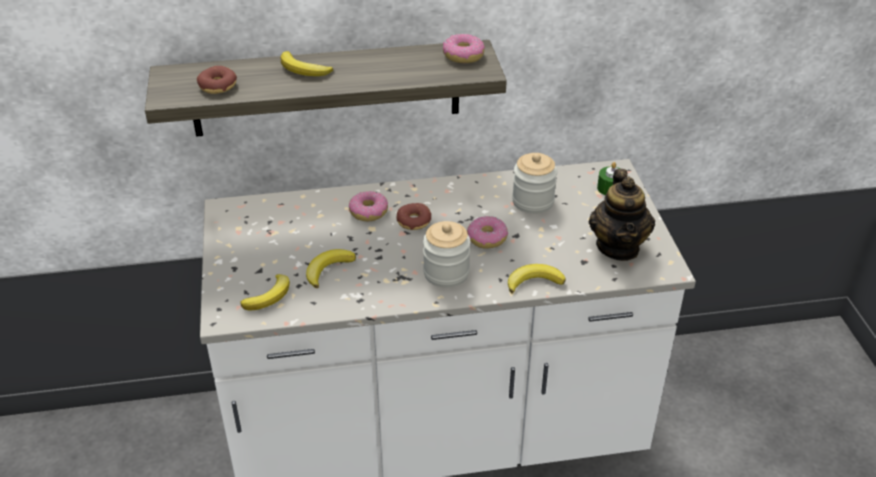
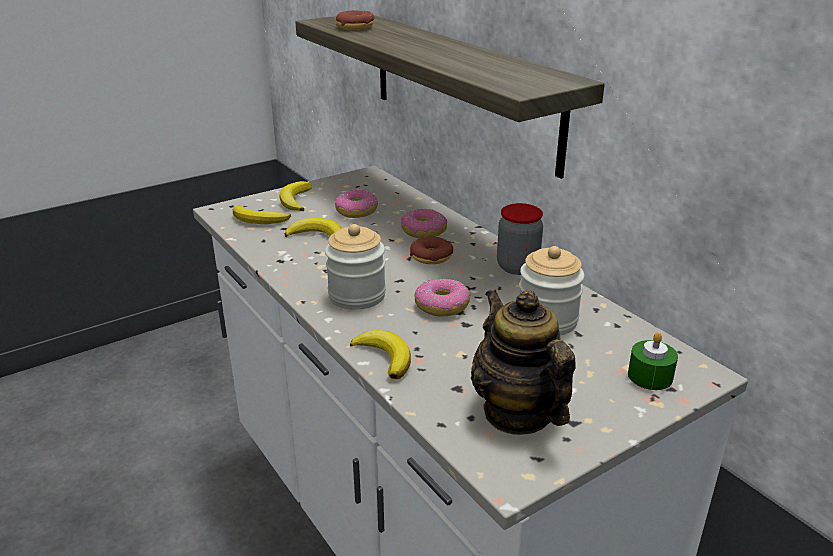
camera: 65 degrees right, 10 degrees down
banana [281,51,333,76] -> banana moved to [279,181,312,211]
donut [443,34,485,63] -> donut moved to [335,190,378,218]
teapot [589,169,655,261] -> teapot turned 90 degrees clockwise [471,290,576,435]
none -> jar [497,203,543,275]

